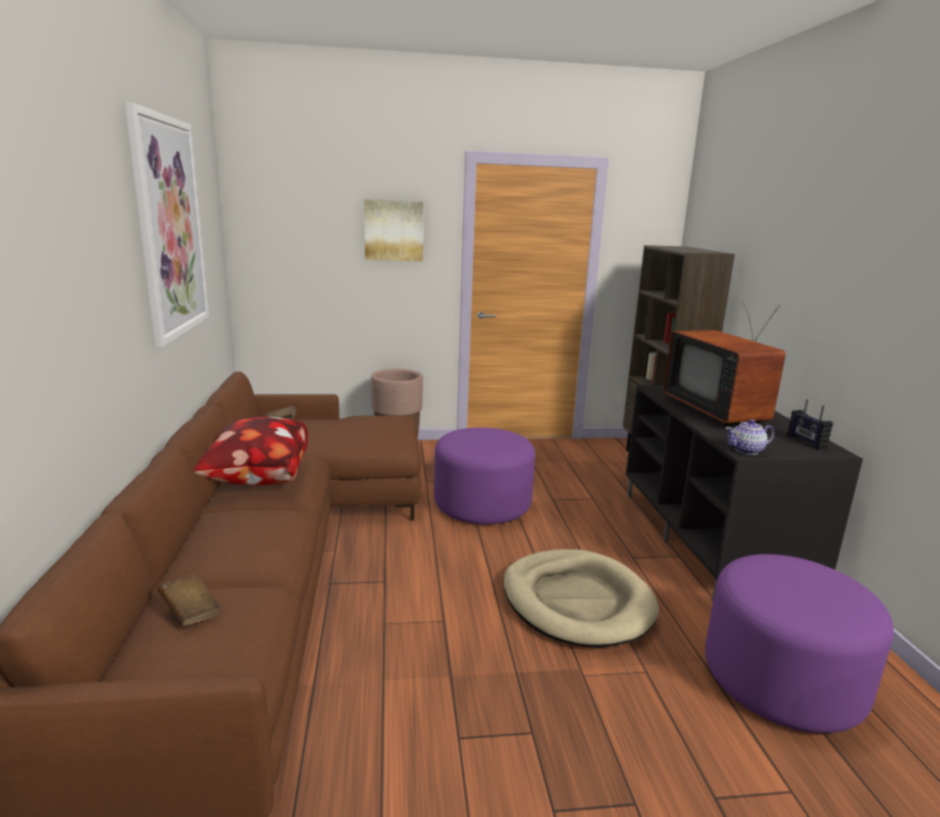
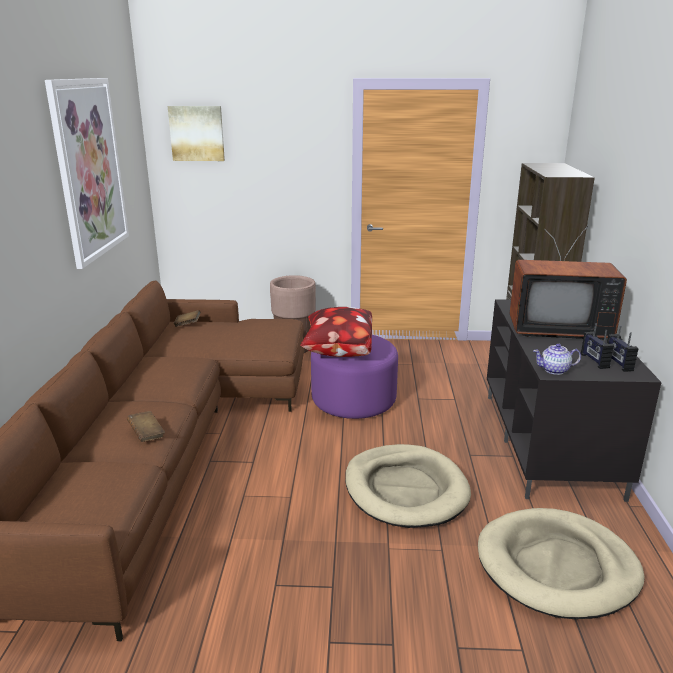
camera: 10 degrees right, 5 degrees up
brown book [158,574,221,626] -> brown book moved to [127,411,165,442]
pillow [194,417,308,485] -> pillow moved to [300,307,372,357]
picture [364,199,423,261] -> picture moved to [168,106,225,161]
television [663,301,786,426] -> television turned 75 degrees counterclockwise [510,226,627,340]
purple ottoman [705,554,894,733] -> beige dog bed [478,508,645,619]
none -> radio [581,323,614,369]

